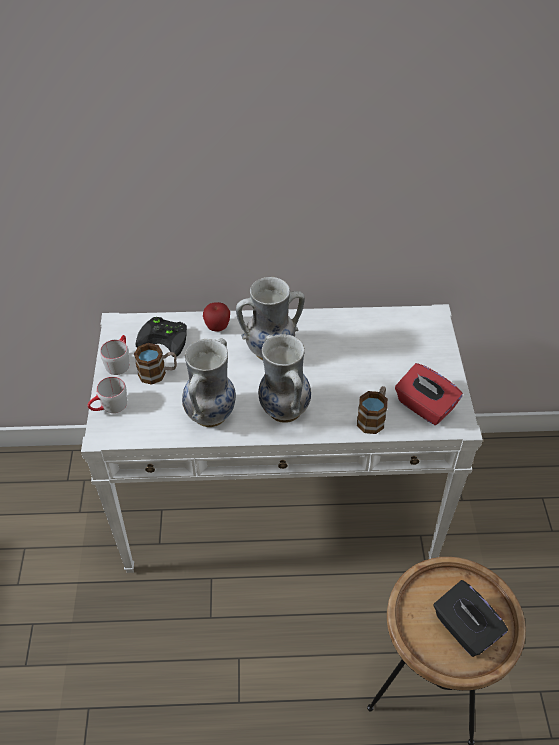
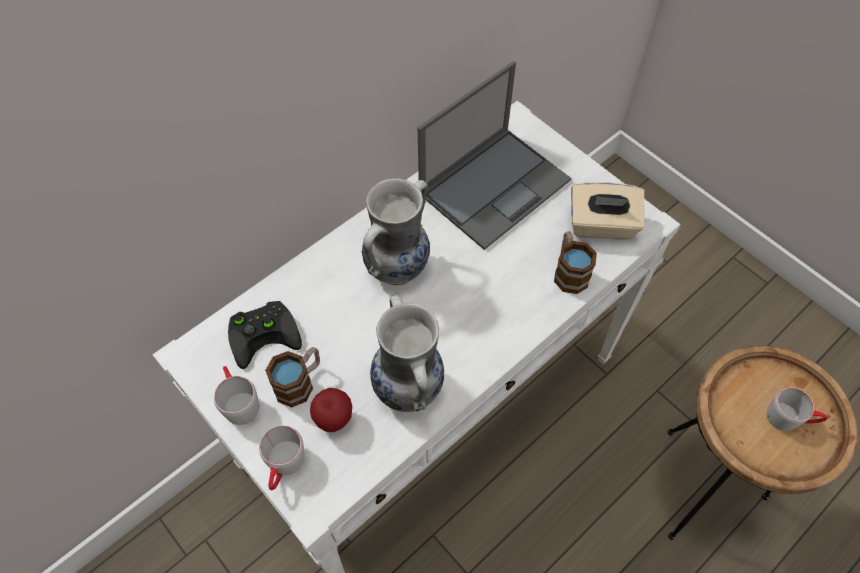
camera: 40 degrees left, 10 degrees up
apple [203,302,230,331] -> apple moved to [310,388,352,432]
vase [258,334,311,423] -> none
red tissue box [395,363,463,425] -> beige tissue box [571,182,644,240]
black tissue box [433,580,508,657] -> grey mug [767,387,828,431]
none -> laptop [418,61,571,250]

